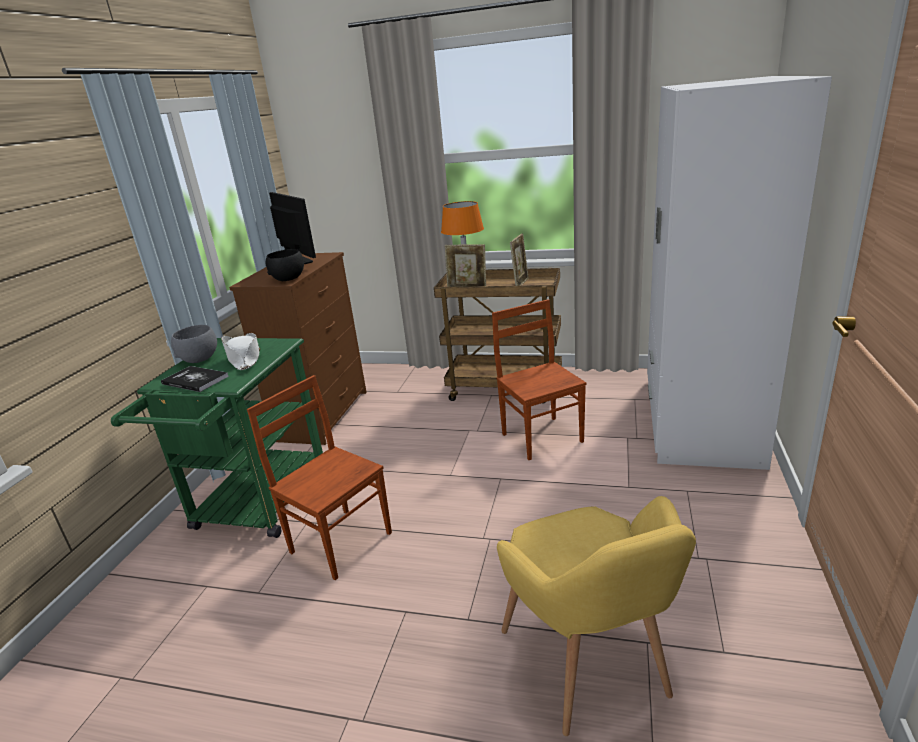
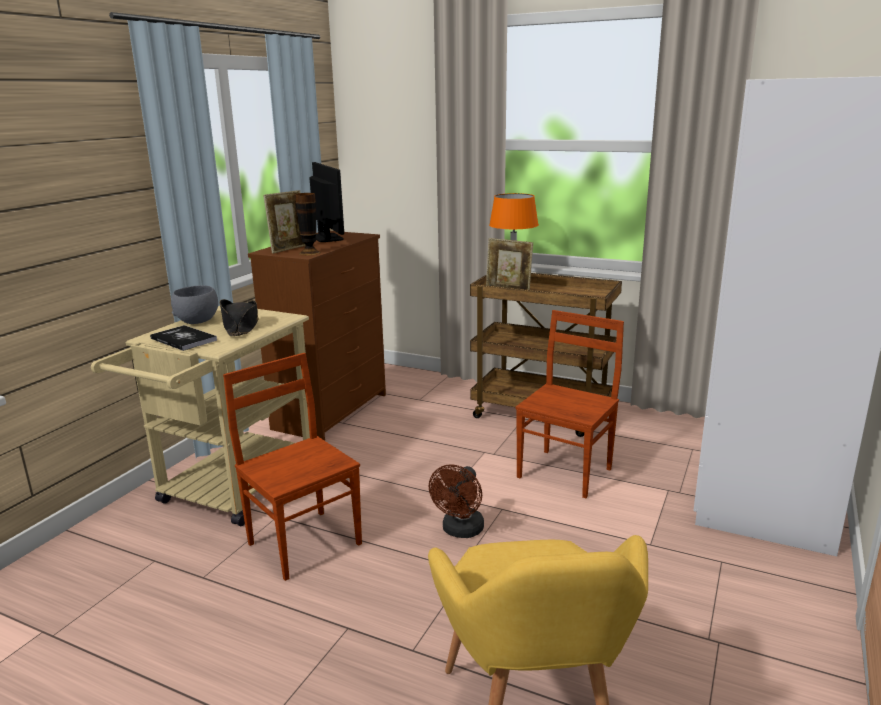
camera: 10 degrees right, 5 degrees down
green cart [111,338,323,538] -> beige cart [91,306,310,526]
white hat [221,333,260,370] -> black hat [220,299,259,336]
black bowl [266,249,304,281] -> vase [295,193,321,255]
brown chair [492,299,587,460] -> brown chair turned 45 degrees clockwise [515,310,624,498]
picture frame [510,233,528,286] -> picture frame moved to [263,190,306,253]
none -> brown fan [429,464,484,538]

